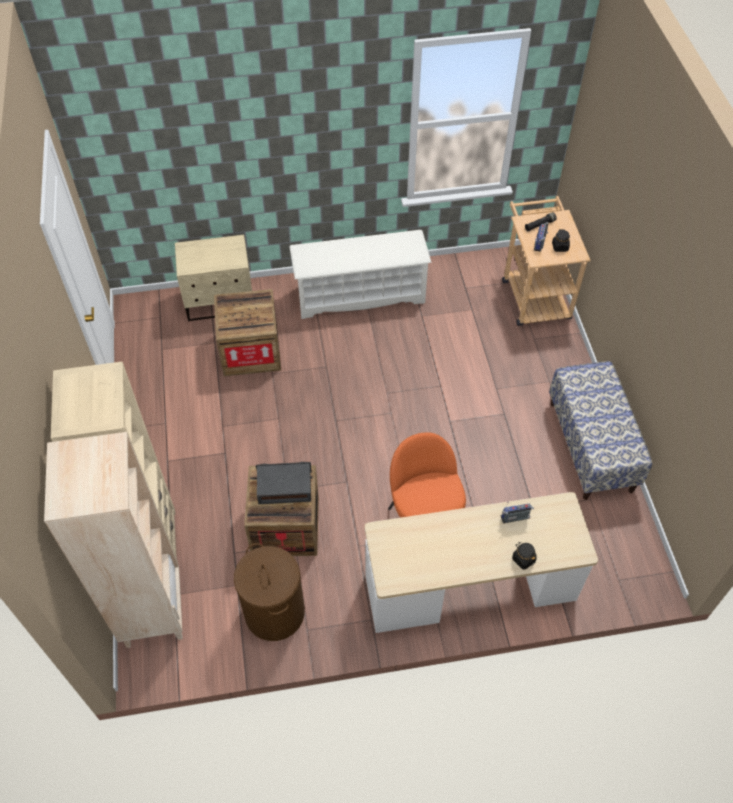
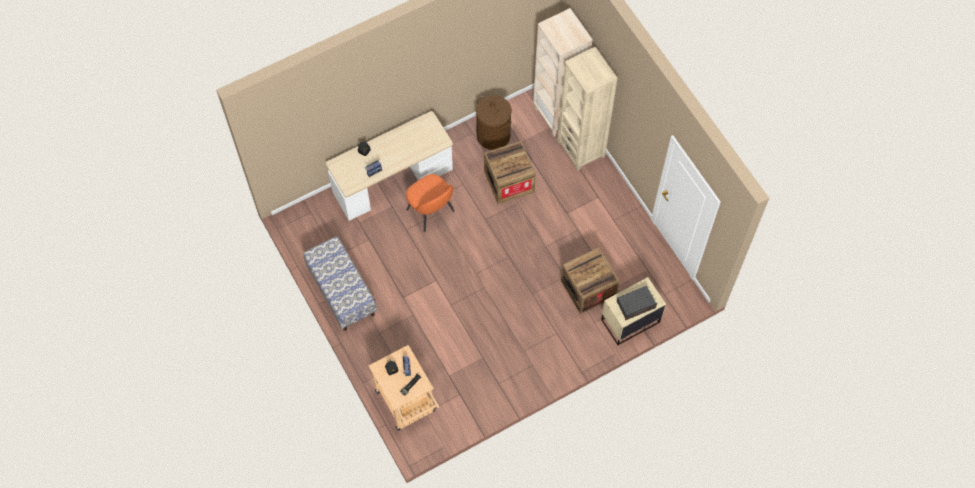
camera: 160 degrees right, 10 degrees up
radio [256,462,312,504] -> radio moved to [617,286,657,320]
white shoe rack [289,230,432,319] -> none

